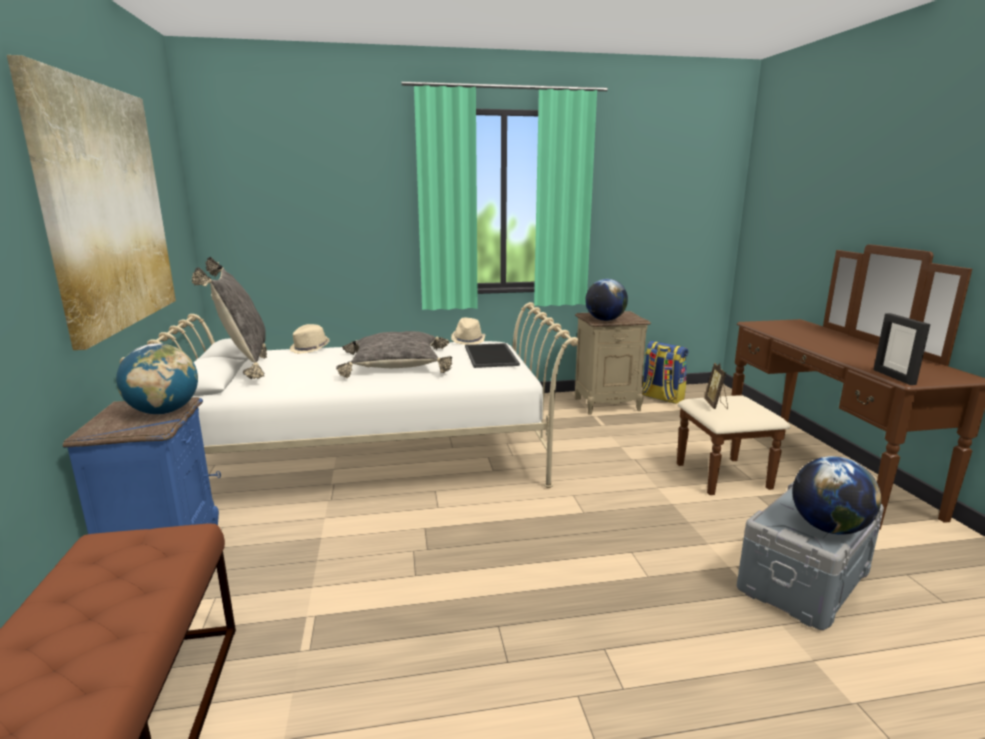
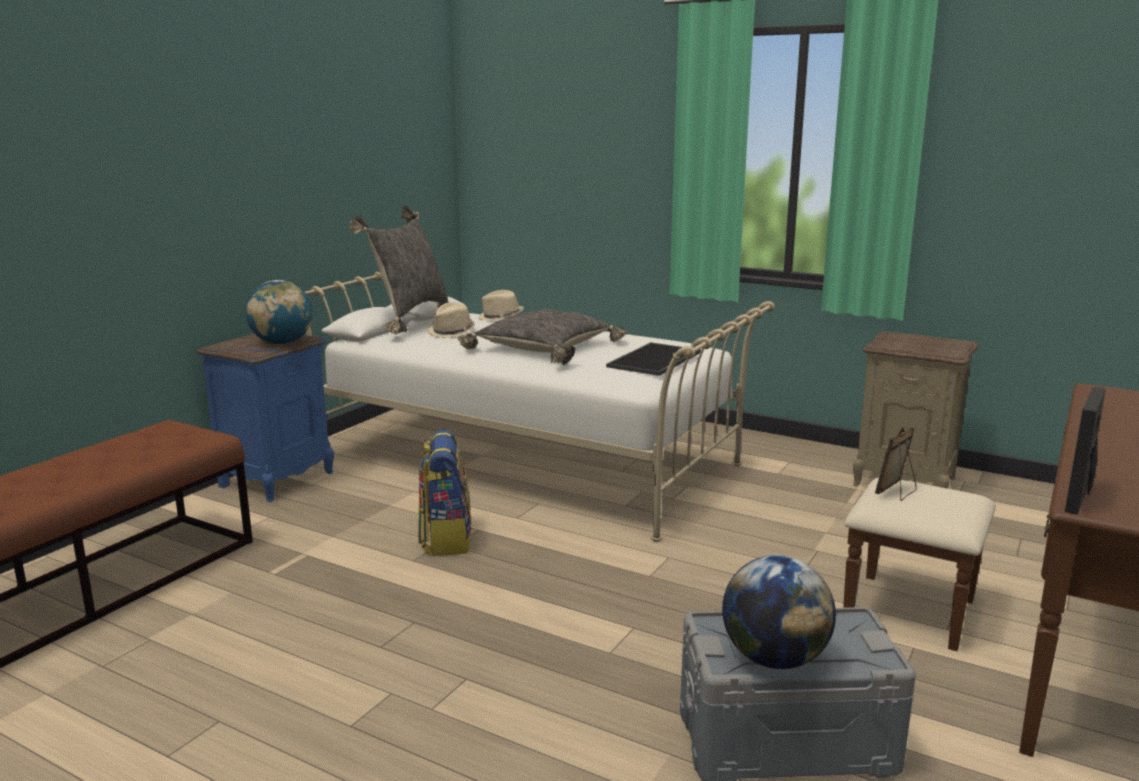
camera: 40 degrees right, 0 degrees up
picture [7,55,176,350] -> none
beige hat [451,318,485,345] -> beige hat moved to [427,303,475,338]
globe [585,279,628,321] -> none
backpack [642,341,688,404] -> backpack moved to [418,430,471,556]

